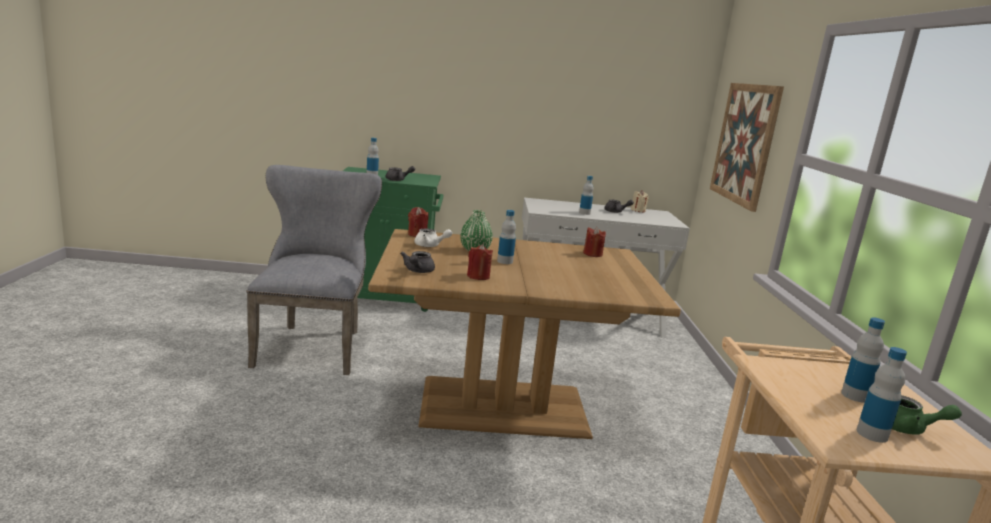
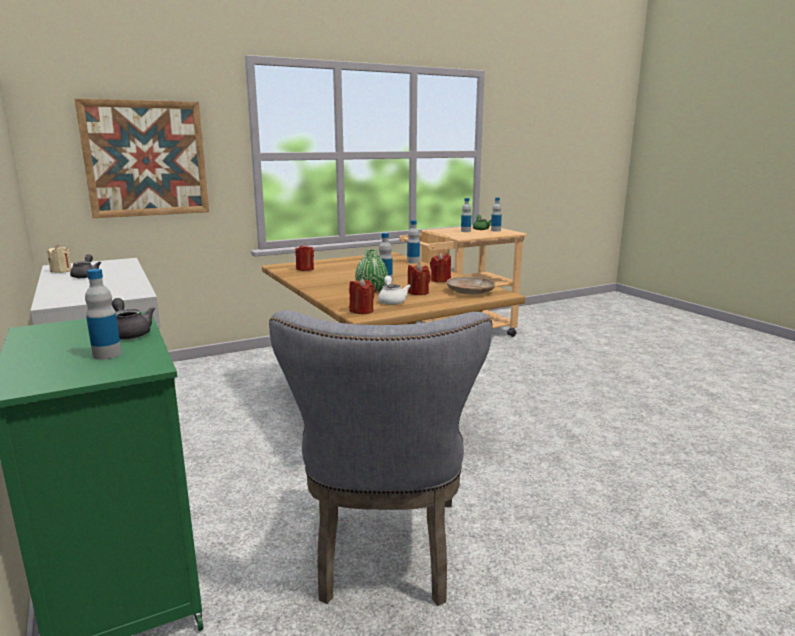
camera: 115 degrees left, 0 degrees up
grey chair [247,165,382,375] -> grey chair turned 60 degrees counterclockwise [269,310,492,606]
grey teapot [400,251,435,273] -> beige plate [447,277,495,294]
bottle [579,176,594,215] -> bottle moved to [407,220,420,264]
none -> red candle [408,263,431,295]

